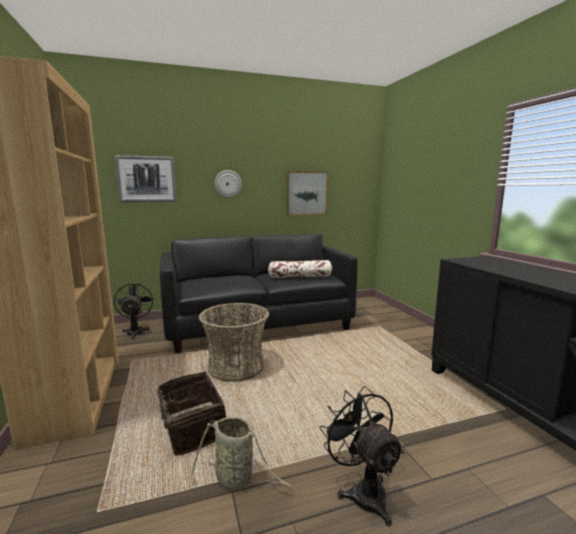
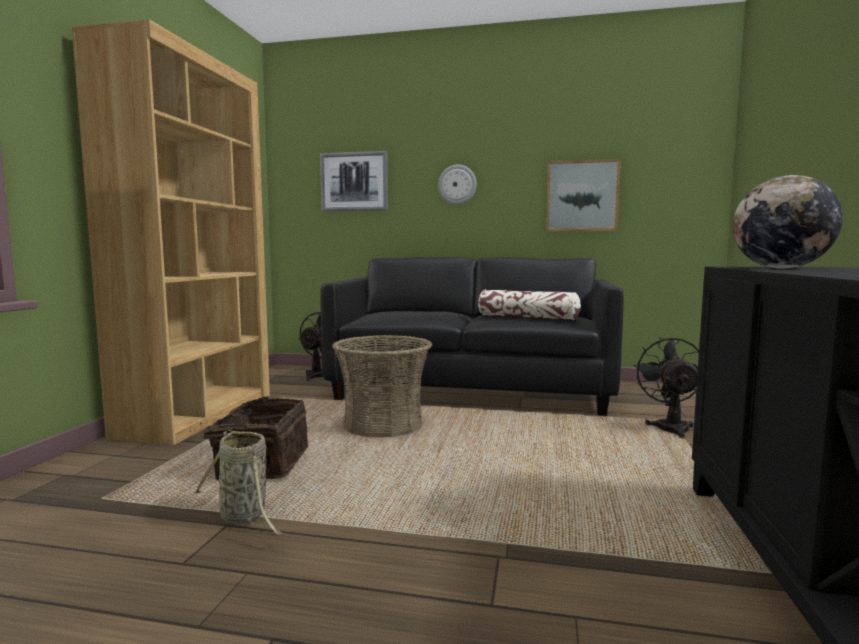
camera: 30 degrees right, 5 degrees down
black fan [320,386,405,527] -> black fan moved to [634,337,699,439]
none -> globe [733,175,843,269]

